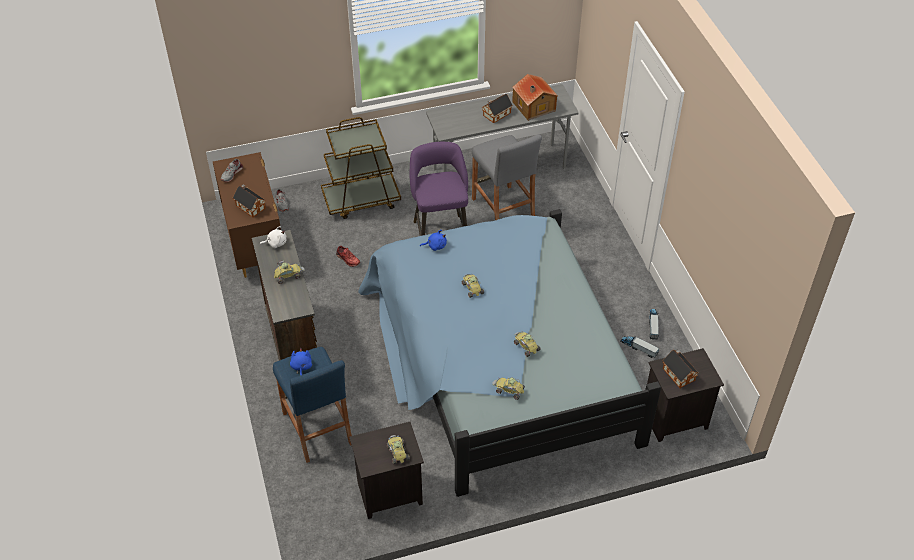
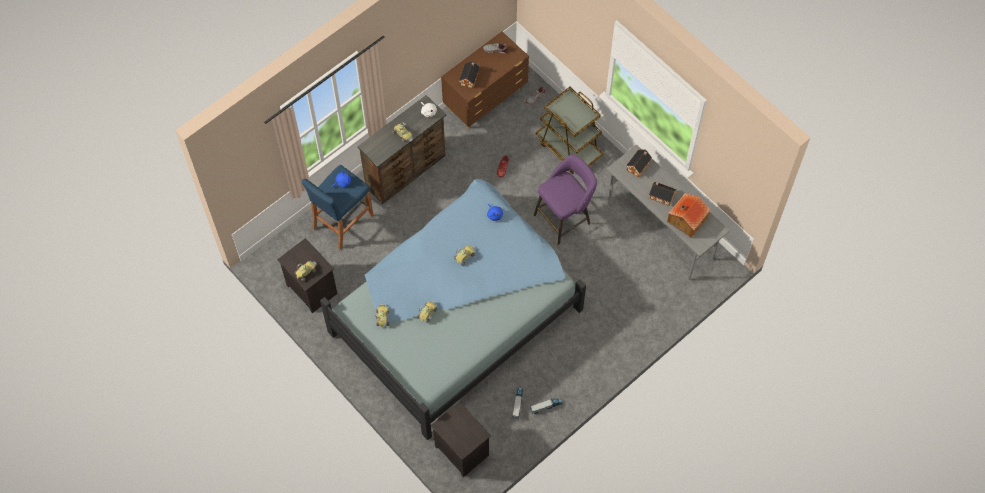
camera: 65 degrees right, 15 degrees up
grey stool [472,134,542,220] -> none
toy house [663,349,698,388] -> toy house moved to [626,150,652,177]

